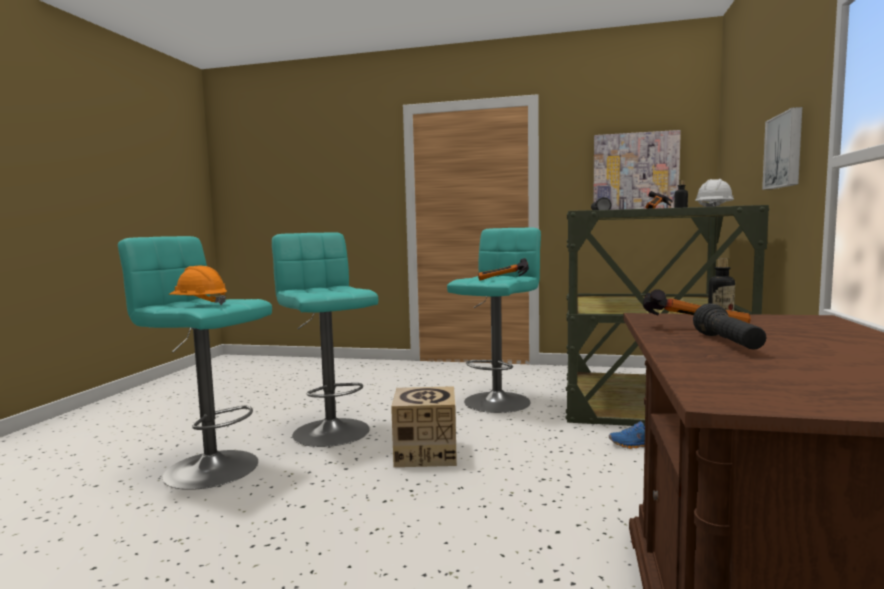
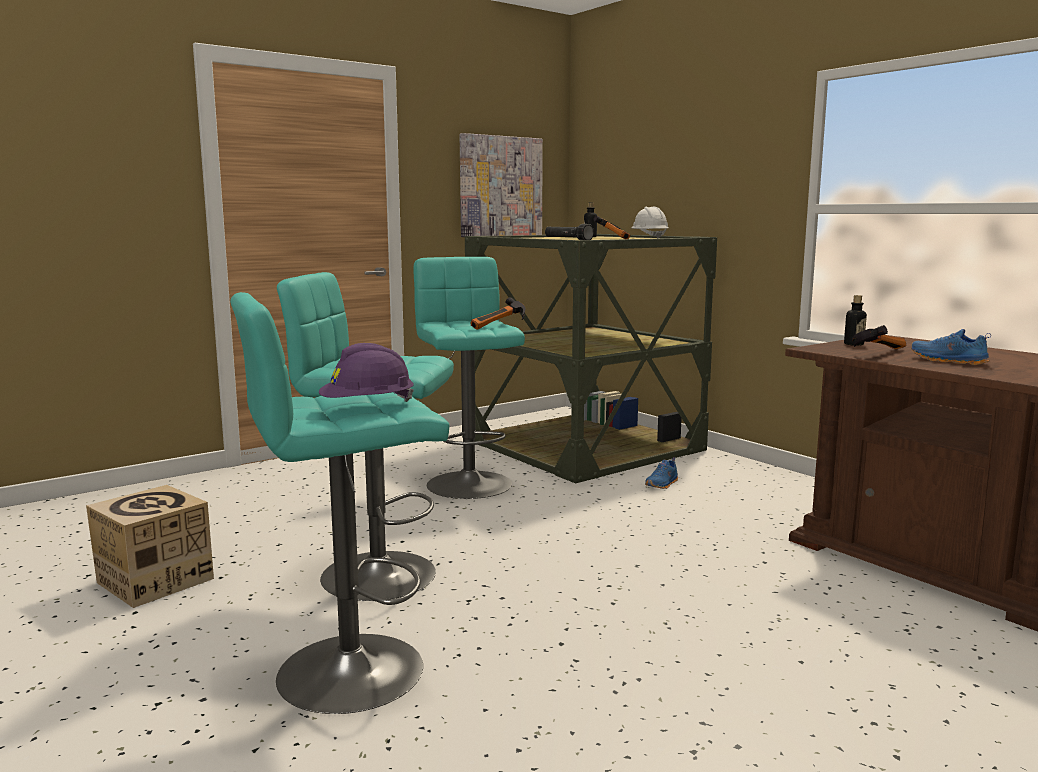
camera: 50 degrees left, 5 degrees up
orange hard hat [169,266,227,305] -> purple hard hat [319,343,414,402]
cardboard box [391,386,457,467] -> cardboard box moved to [86,485,214,608]
black flashlight [693,303,766,350] -> blue shoe [911,329,991,365]
picture [762,107,802,190] -> none

